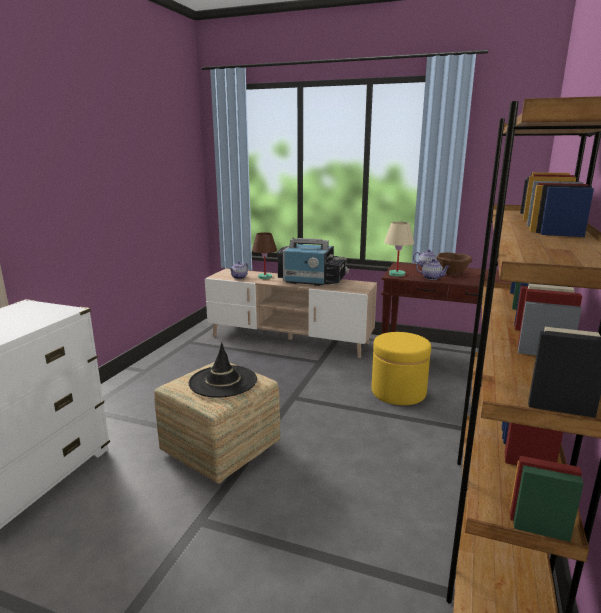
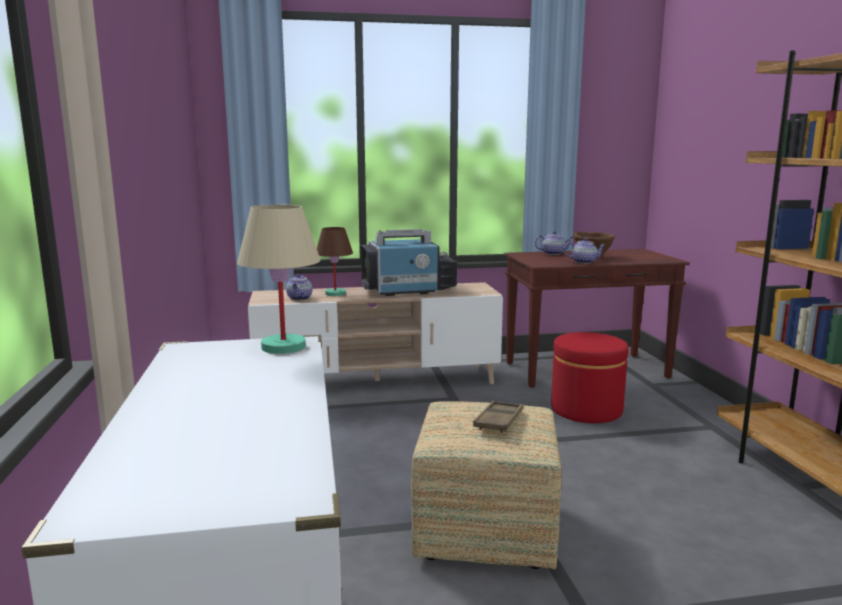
camera: 30 degrees left, 5 degrees down
black hat [189,343,257,398] -> brown tray [473,401,523,433]
yellow ottoman [371,332,431,405] -> red ottoman [551,332,629,423]
beige table lamp [384,221,414,277] -> beige table lamp moved to [237,205,320,354]

